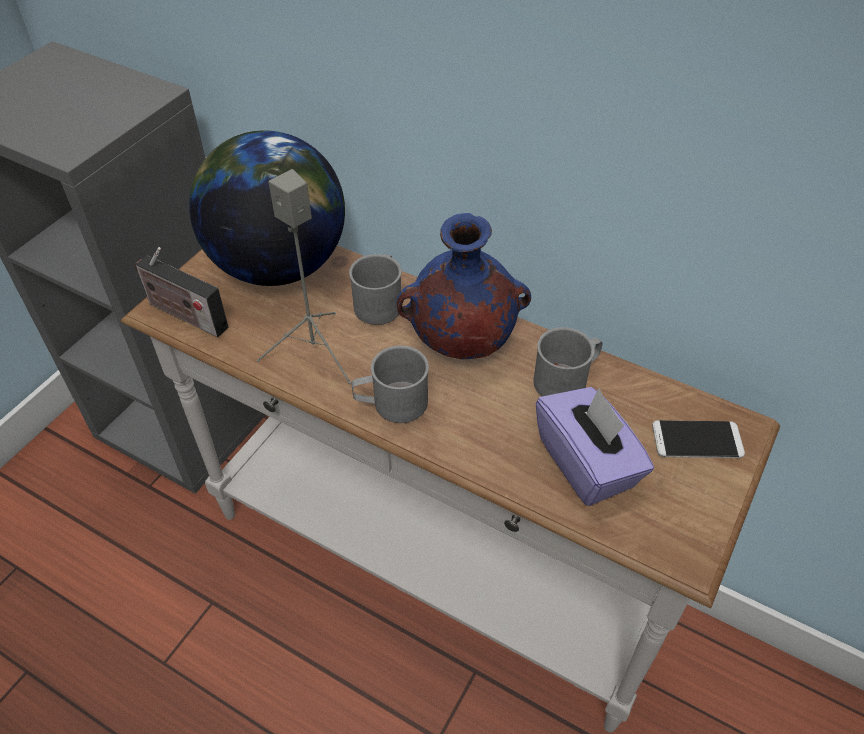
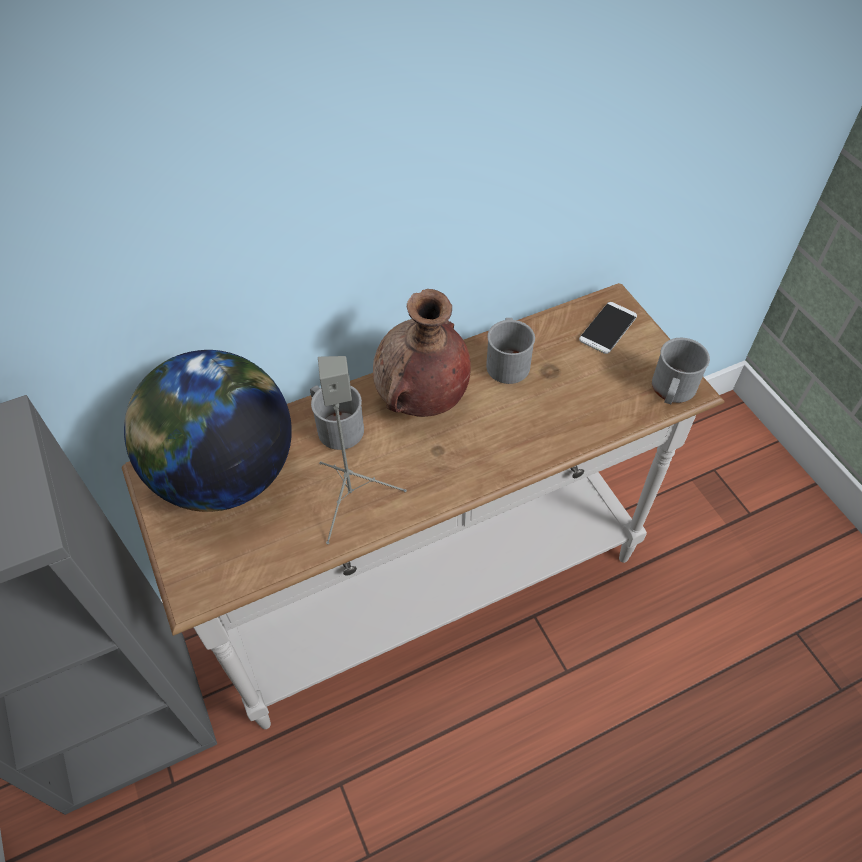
camera: 55 degrees left, 5 degrees up
radio [134,247,228,337] -> none
grey mug [352,345,429,423] -> grey mug moved to [652,338,710,404]
blue vase [397,213,531,359] -> brown vase [373,289,471,417]
purple tissue box [536,387,654,506] -> none

